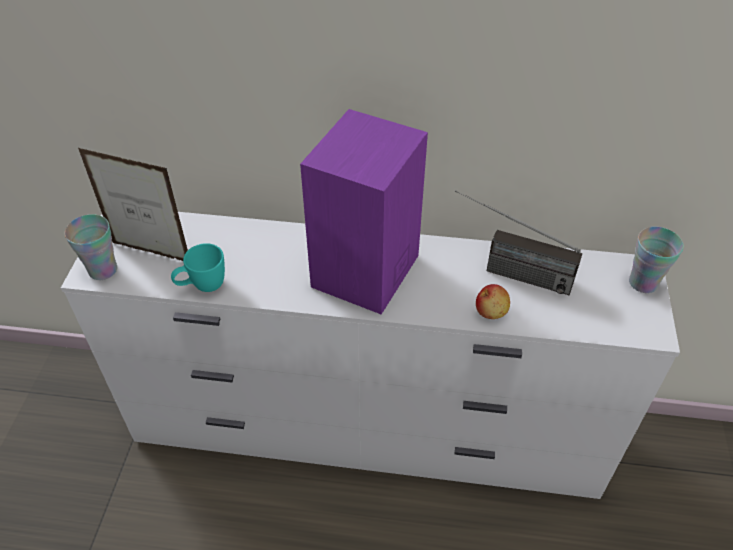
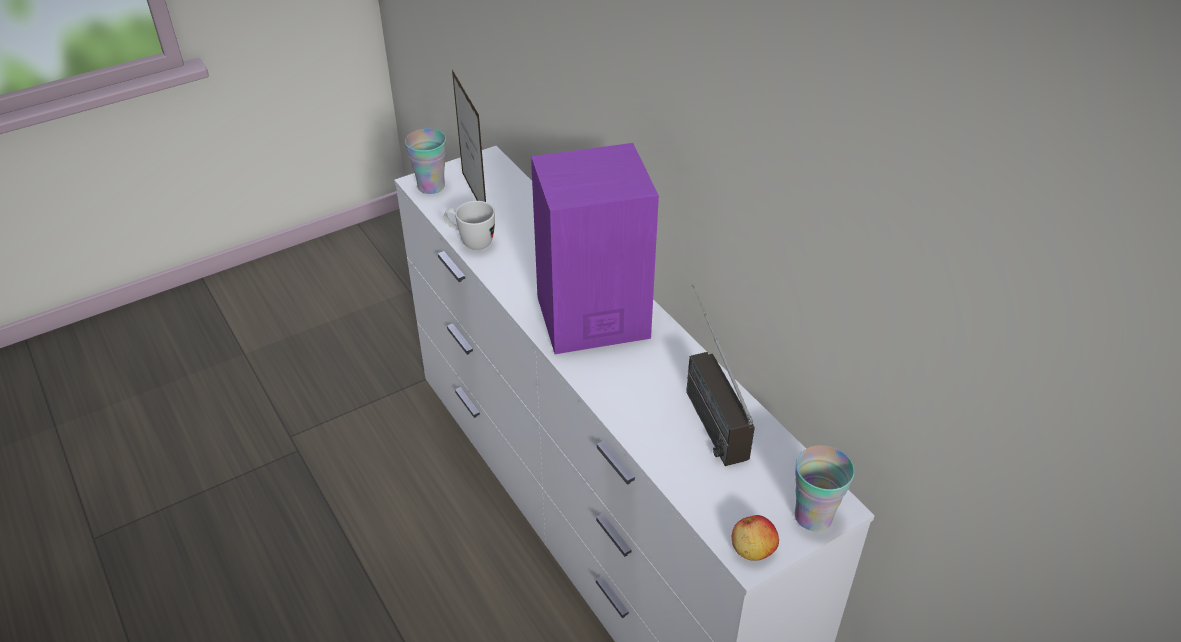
camera: 50 degrees right, 5 degrees down
turquoise mug [171,243,225,292] -> white mug [444,201,495,250]
apple [476,284,510,319] -> apple moved to [731,515,779,561]

